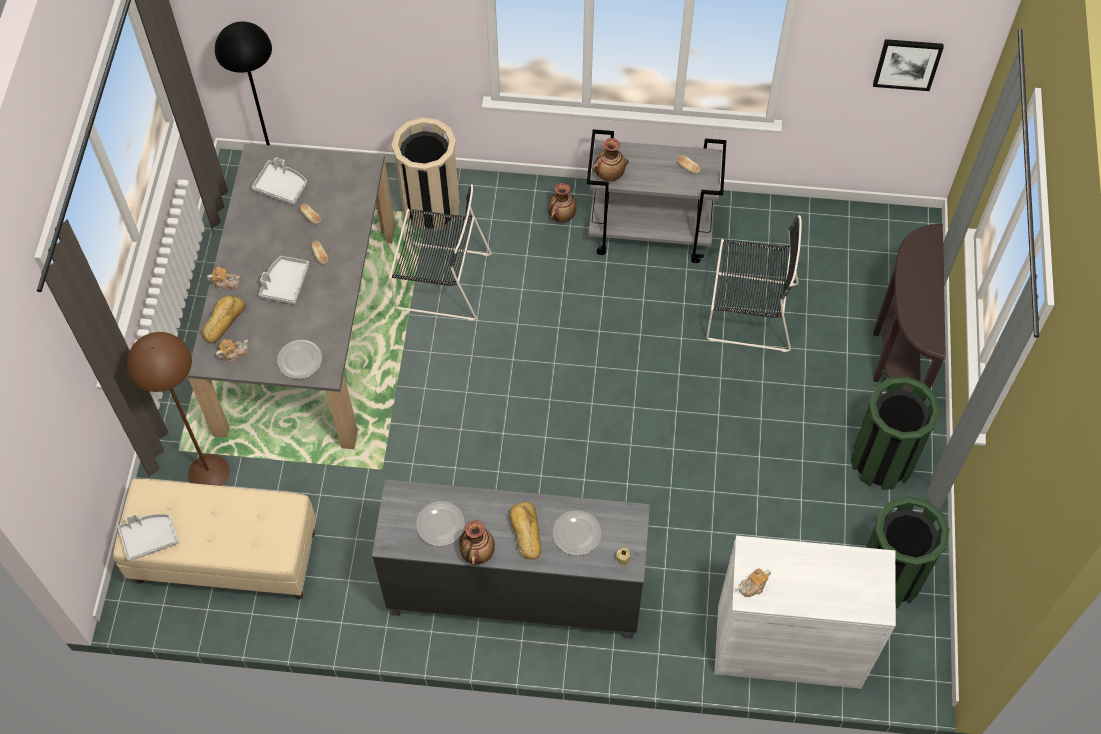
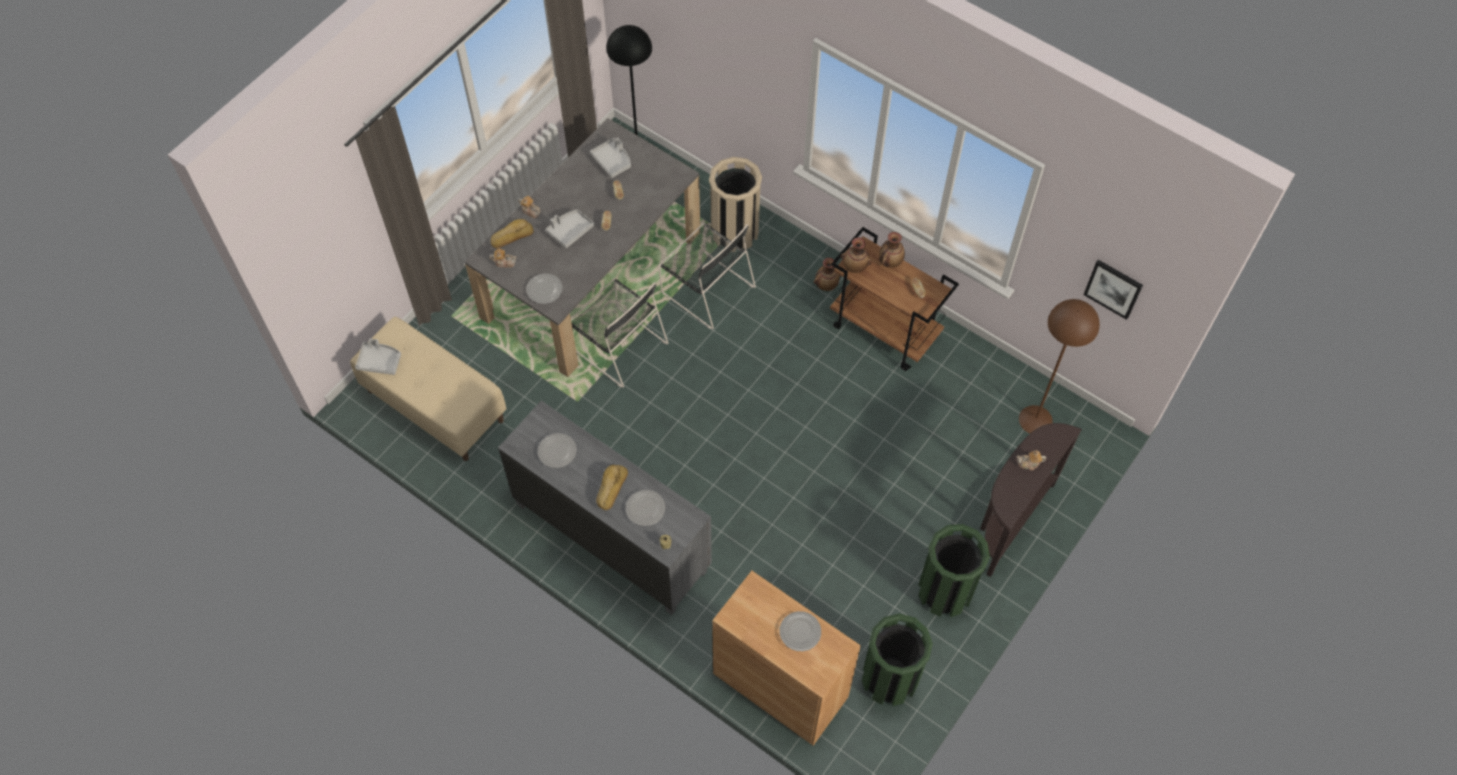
camera: 30 degrees right, 0 degrees up
brown floor lamp [127,332,229,486] -> brown floor lamp moved to [1019,299,1100,433]
vase [459,520,495,566] -> vase moved to [879,232,905,268]
grey cart [587,129,727,263] -> brown cart [830,227,959,371]
black chair [706,215,802,352] -> black chair moved to [571,278,668,388]
white cabinet [714,536,896,689] -> brown cabinet [712,571,861,746]
teapot [738,568,771,597] -> teapot moved to [1017,450,1046,470]
none -> plate [779,611,821,651]

